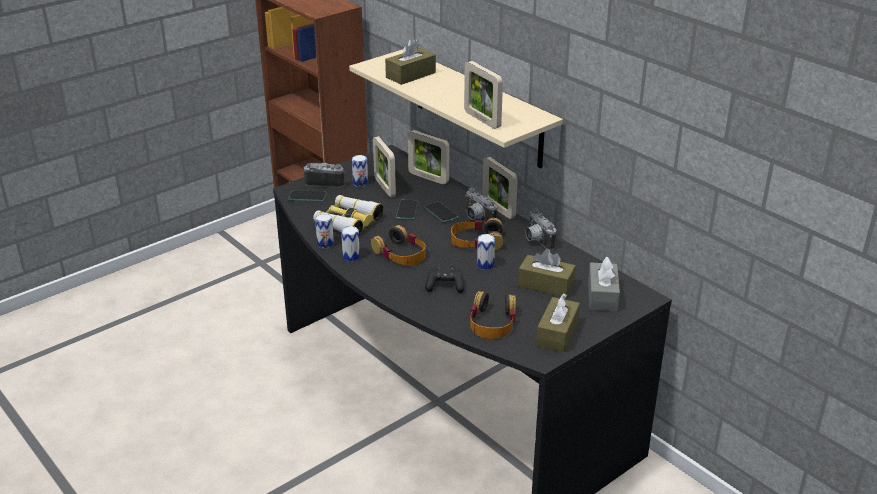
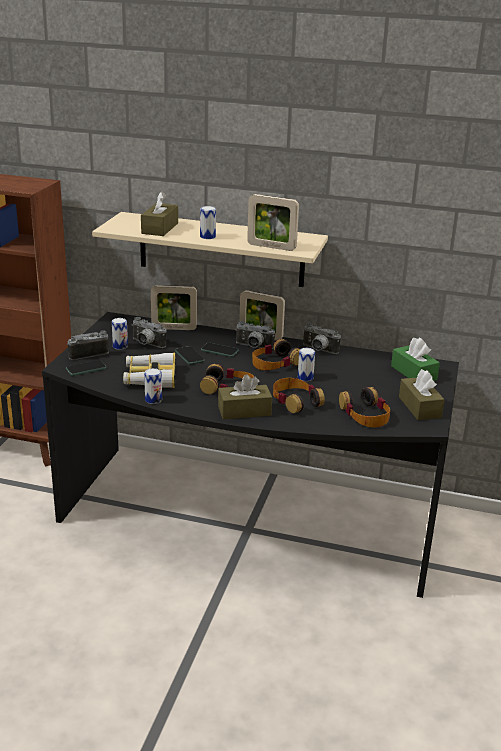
camera: 35 degrees left, 5 degrees down
can [341,226,360,262] -> can moved to [200,206,216,239]
picture frame [373,136,396,197] -> camera [132,317,167,348]
black game controller [425,267,464,293] -> headphones [273,378,325,413]
brown tissue box [518,249,576,296] -> brown tissue box moved to [218,374,272,419]
grey tissue box [588,257,620,311] -> green tissue box [391,338,440,381]

